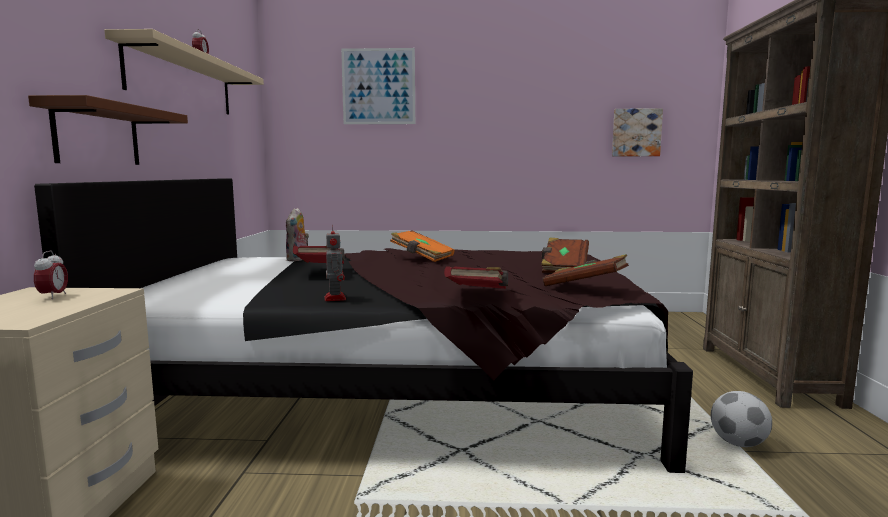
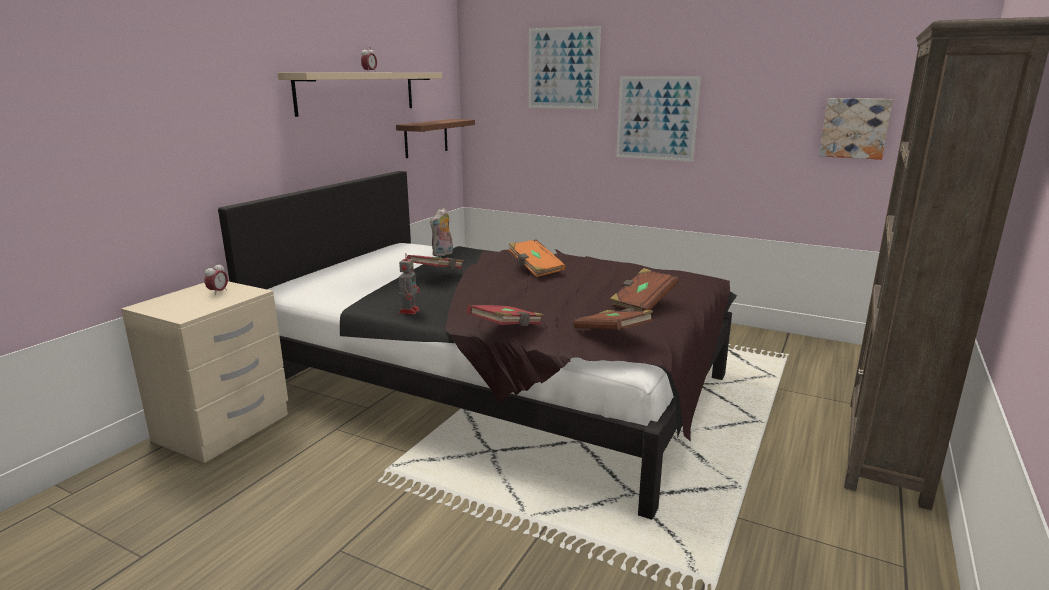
camera: 25 degrees right, 10 degrees up
brown shelf [28,95,188,165] -> brown shelf moved to [396,119,475,158]
football [711,391,772,447] -> none
none -> picture [616,76,701,162]

